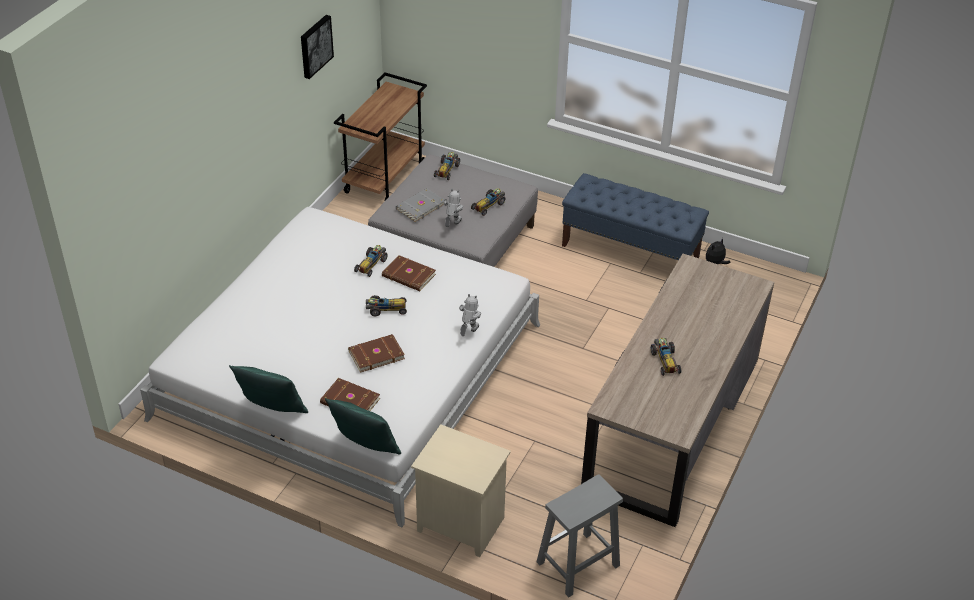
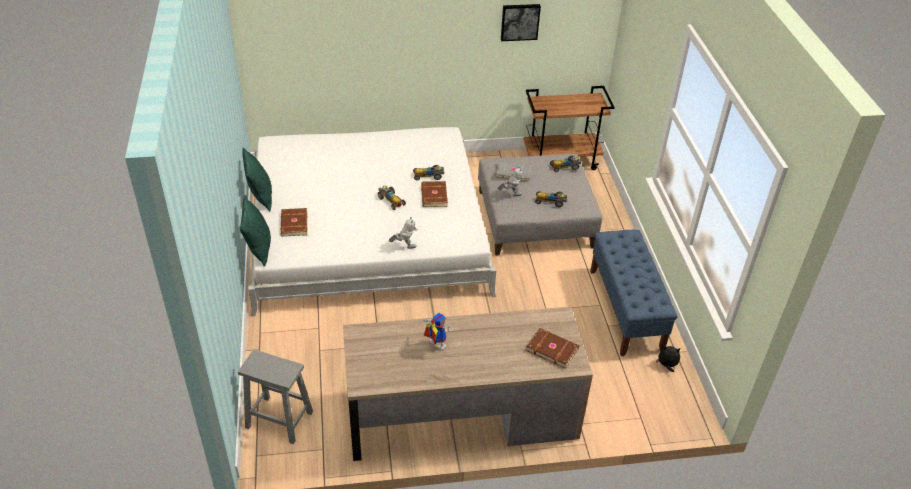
camera: 55 degrees right, 0 degrees up
brown book [348,334,405,373] -> brown book moved to [526,328,579,369]
beige nightstand [411,424,511,557] -> none
toy car [651,338,681,376] -> toy robot [422,313,453,351]

